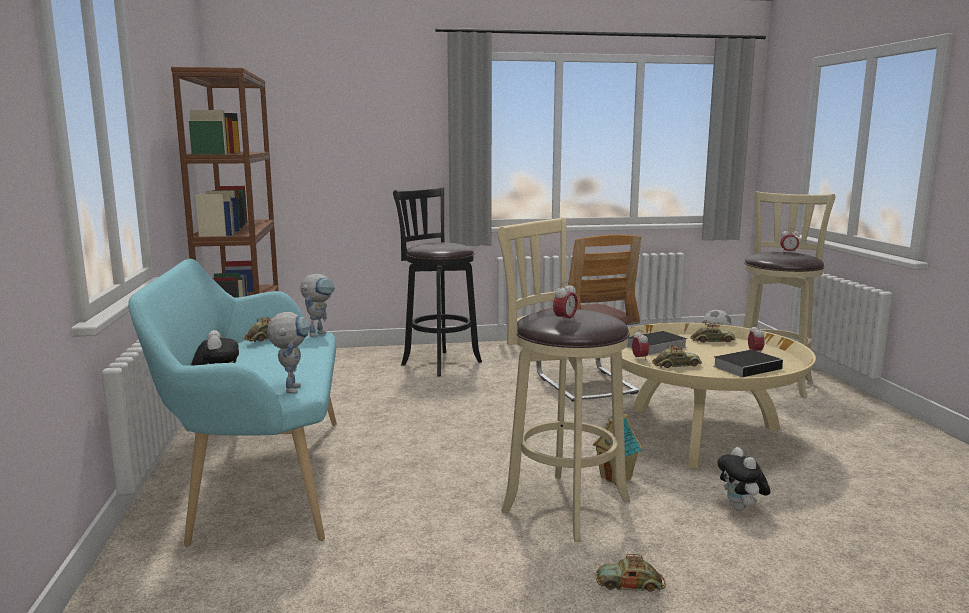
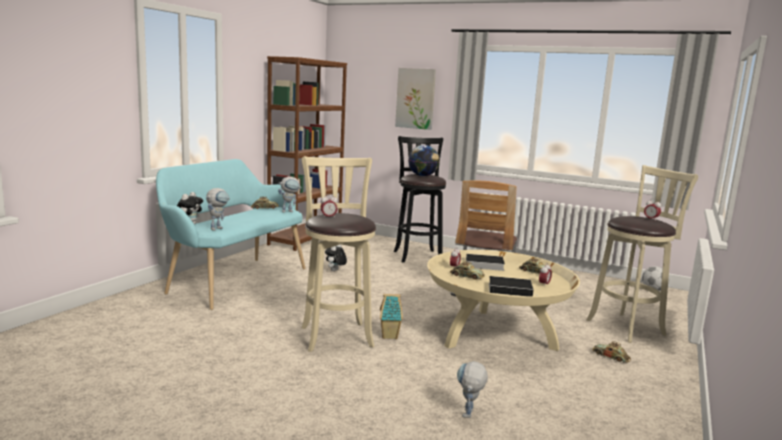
camera: 35 degrees right, 0 degrees up
toy car [595,554,666,592] -> toy car moved to [592,341,631,363]
plush toy [717,447,770,511] -> plush toy moved to [325,244,347,271]
none -> picture [395,68,436,130]
none -> globe [408,145,440,176]
none -> toy robot [457,361,487,418]

